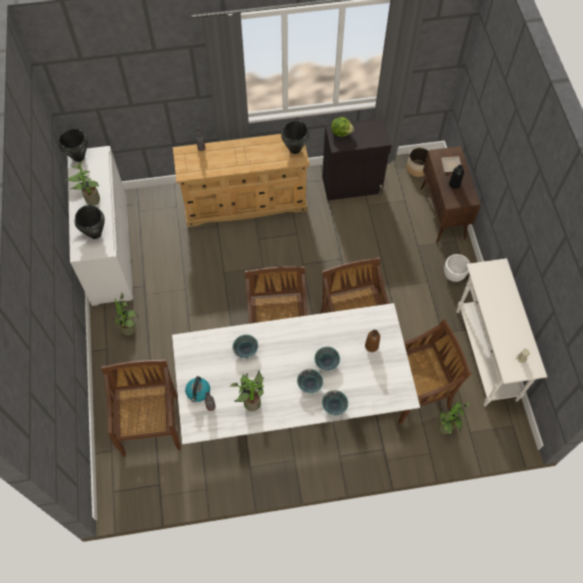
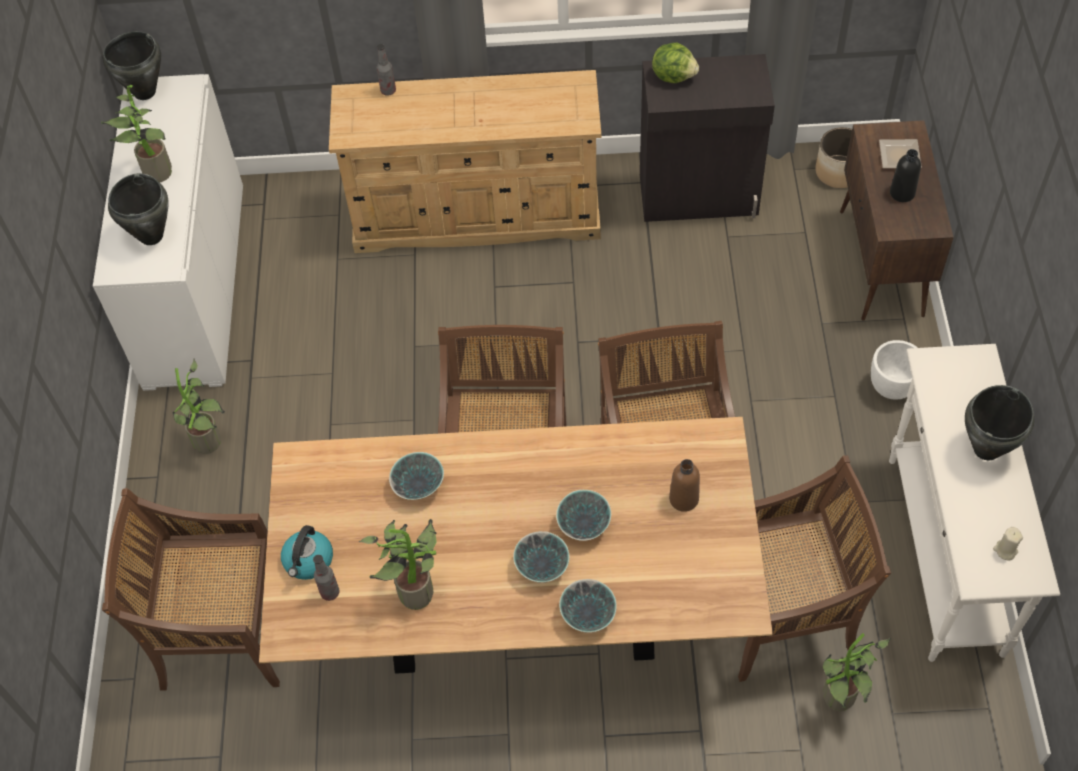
camera: 10 degrees right, 5 degrees down
brown chair [101,359,181,457] -> brown chair turned 90 degrees counterclockwise [102,488,280,691]
white dining table [172,303,420,444] -> brown dining table [259,417,773,673]
black cooking pot [281,120,309,154] -> black cooking pot moved to [965,385,1034,460]

